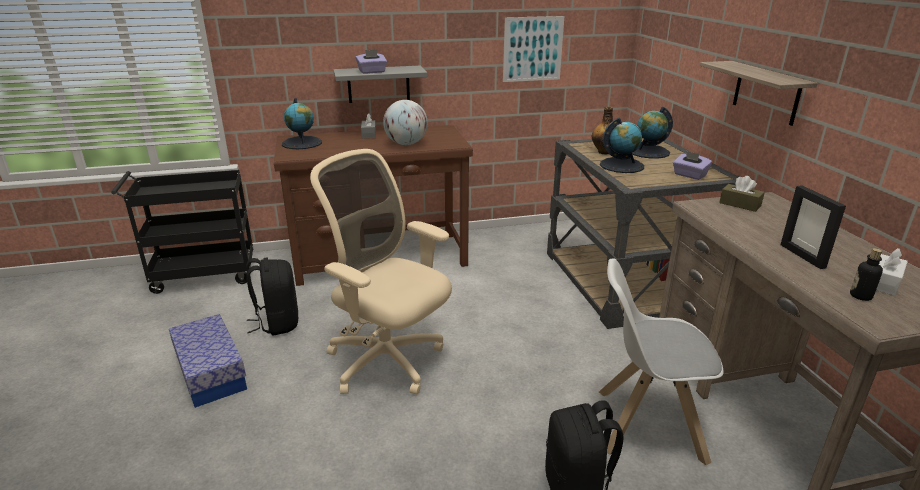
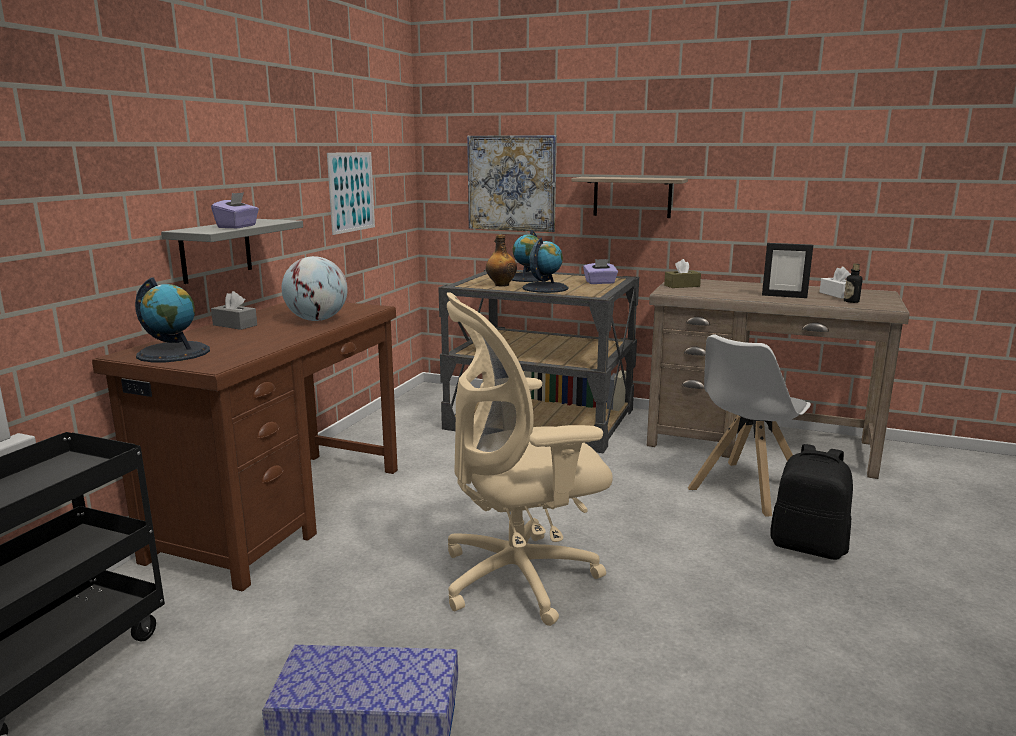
camera: 55 degrees left, 10 degrees down
black backpack [246,258,299,336] -> none
none -> picture [467,135,557,232]

